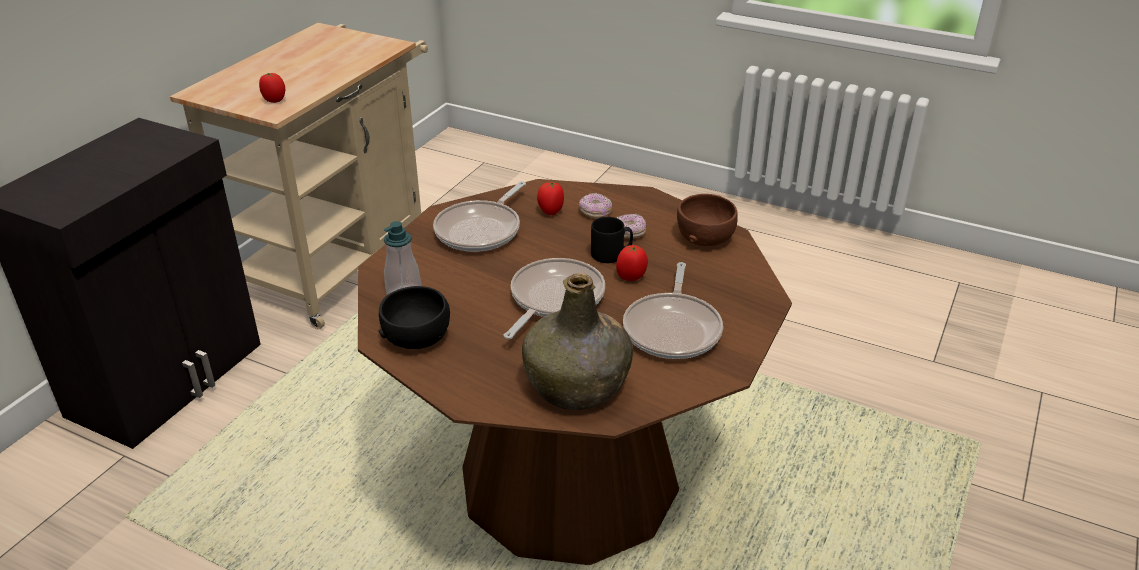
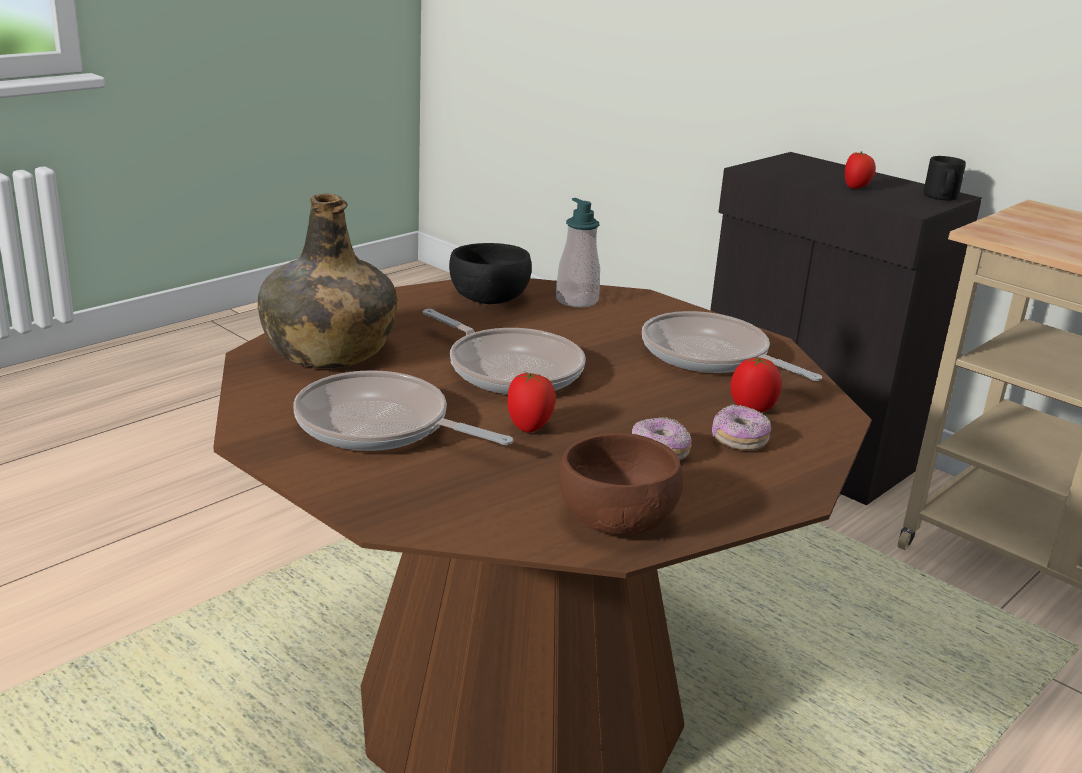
camera: 105 degrees right, 10 degrees down
tomato [259,73,285,103] -> tomato moved to [845,151,876,189]
black mug [591,217,633,263] -> black mug moved to [924,156,966,200]

